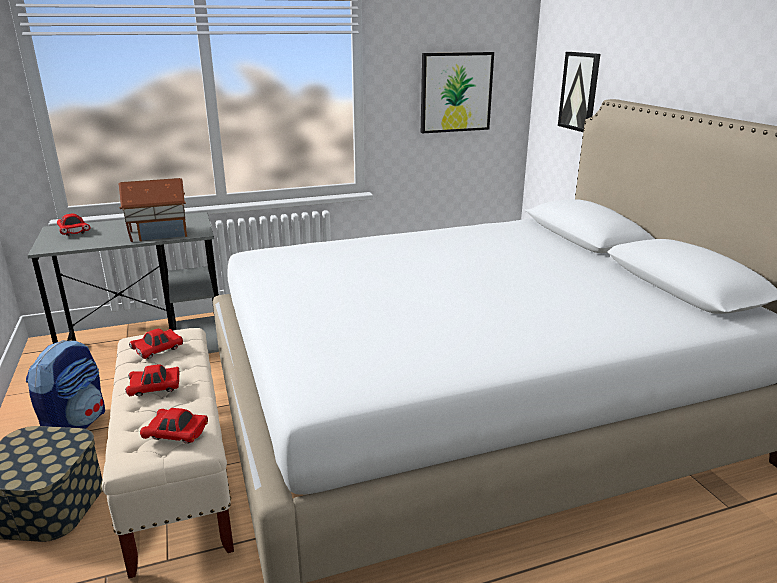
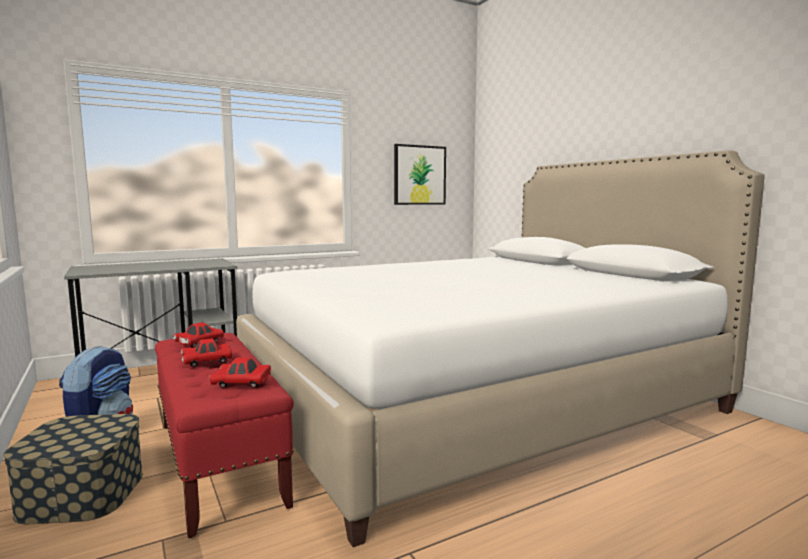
camera: 10 degrees left, 15 degrees down
red toy car [57,213,90,236] -> none
beige bench [102,328,234,579] -> red bench [155,333,294,538]
toy house [118,178,187,242] -> none
picture [558,52,600,132] -> none

